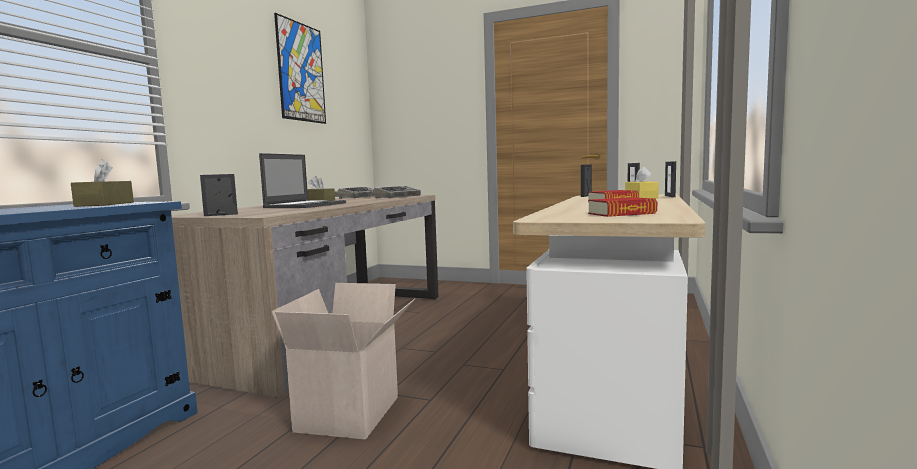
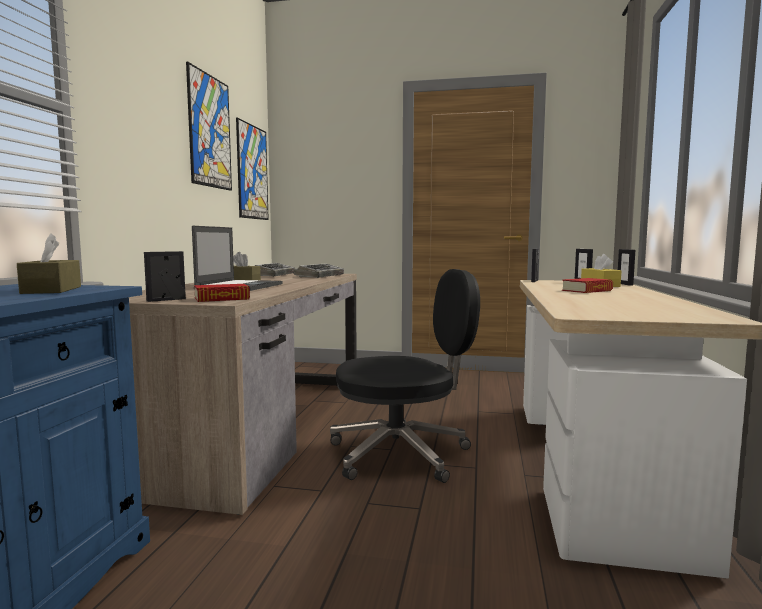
camera: 10 degrees left, 0 degrees up
cardboard box [271,283,415,440] -> none
book [588,197,657,217] -> book moved to [194,284,250,302]
none -> picture [236,118,269,220]
none -> black office chair [330,269,480,483]

